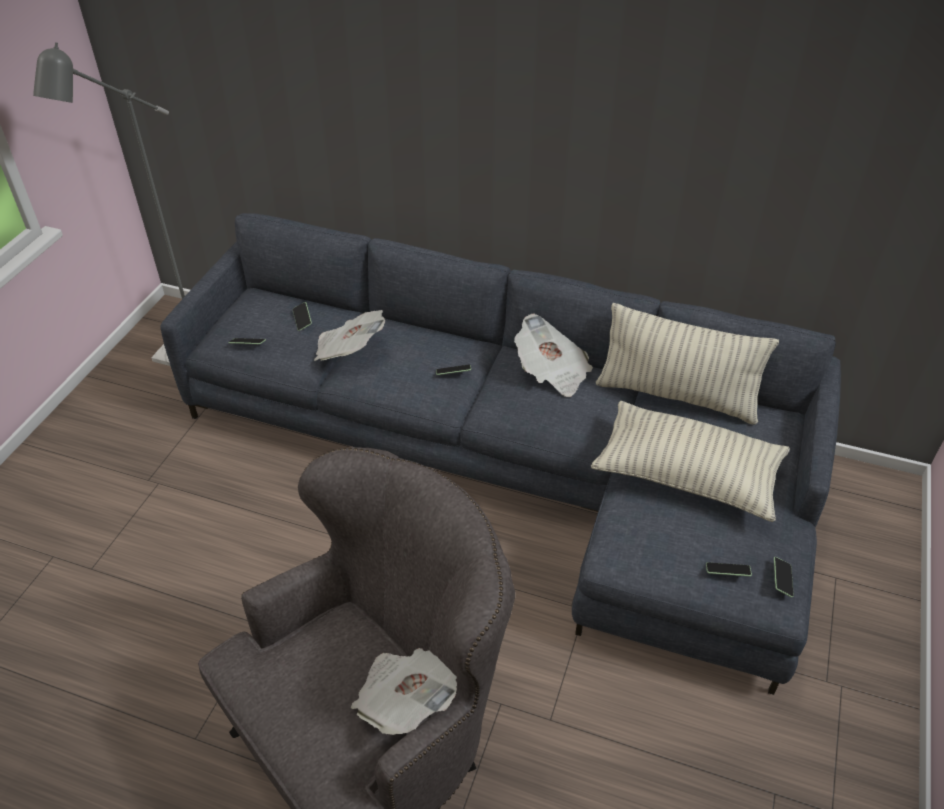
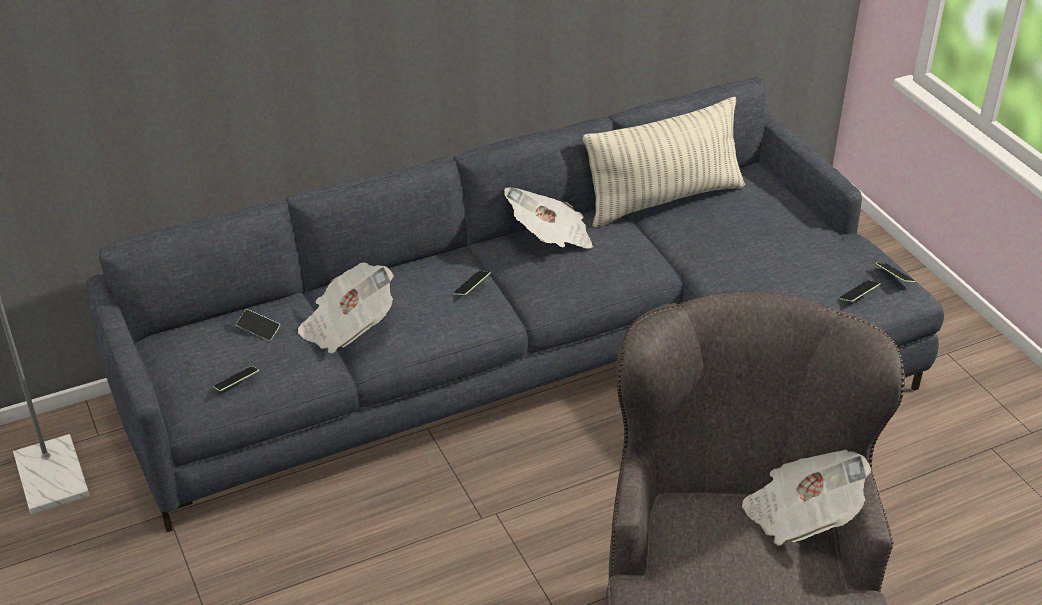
camera: 45 degrees left, 5 degrees down
pillow [591,401,790,522] -> none

